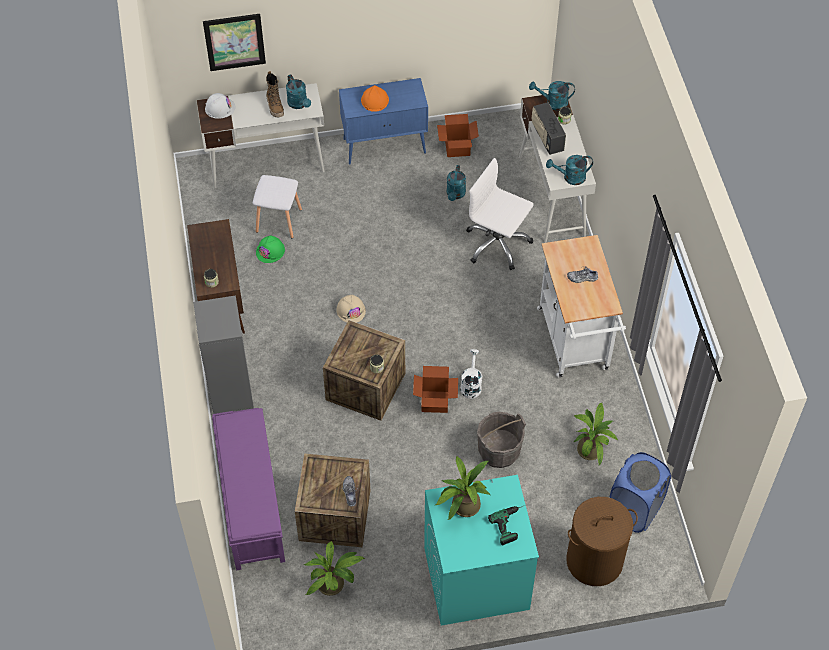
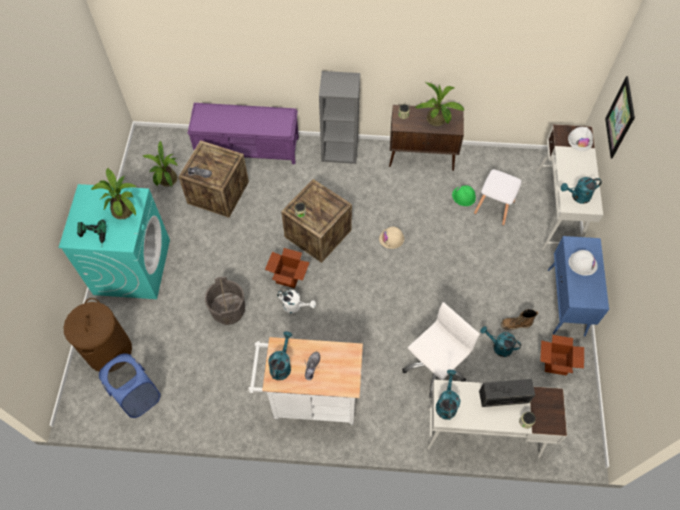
camera: 105 degrees right, 5 degrees up
boot [266,71,284,117] -> boot moved to [501,309,538,330]
orange hard hat [361,85,389,112] -> white hard hat [568,250,598,276]
turquoise watering can [529,81,575,111] -> turquoise watering can moved to [268,331,293,380]
potted plant [574,402,618,465] -> potted plant moved to [415,82,465,126]

